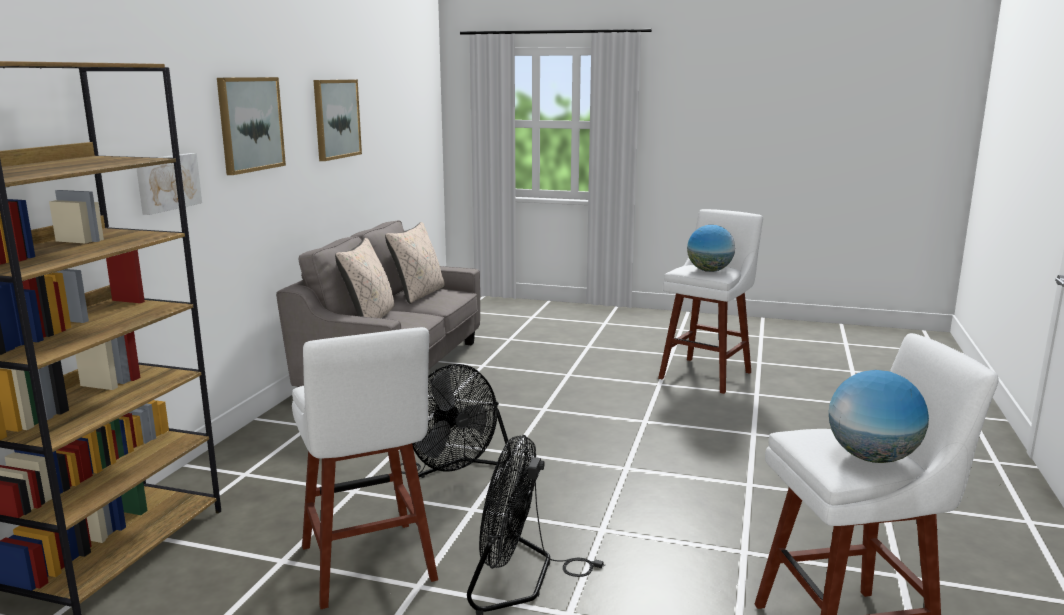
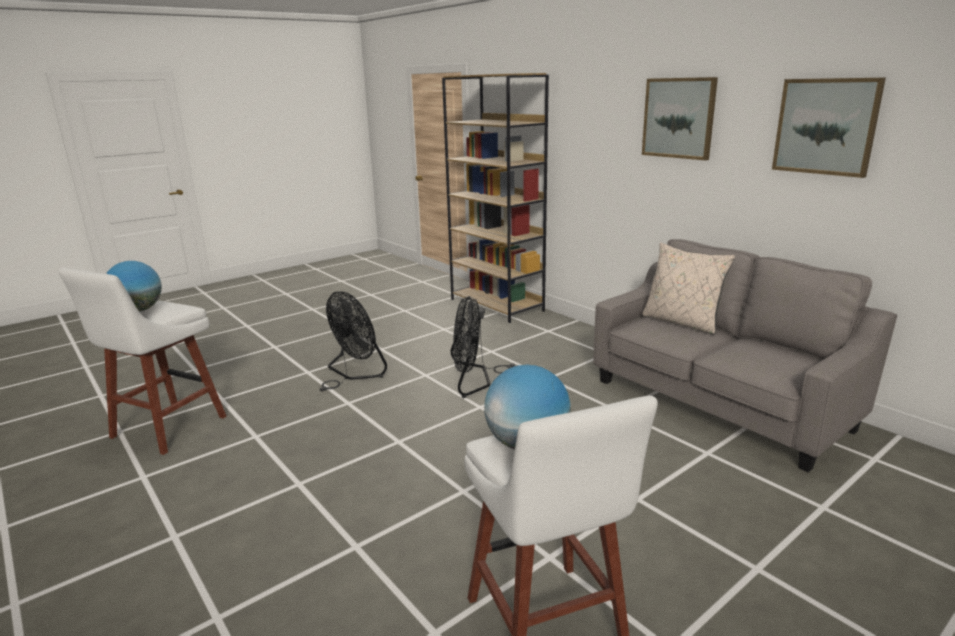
camera: 125 degrees right, 5 degrees up
picture [136,153,202,215] -> none
white stool [292,327,438,609] -> none
beige pillow [385,222,445,304] -> none

